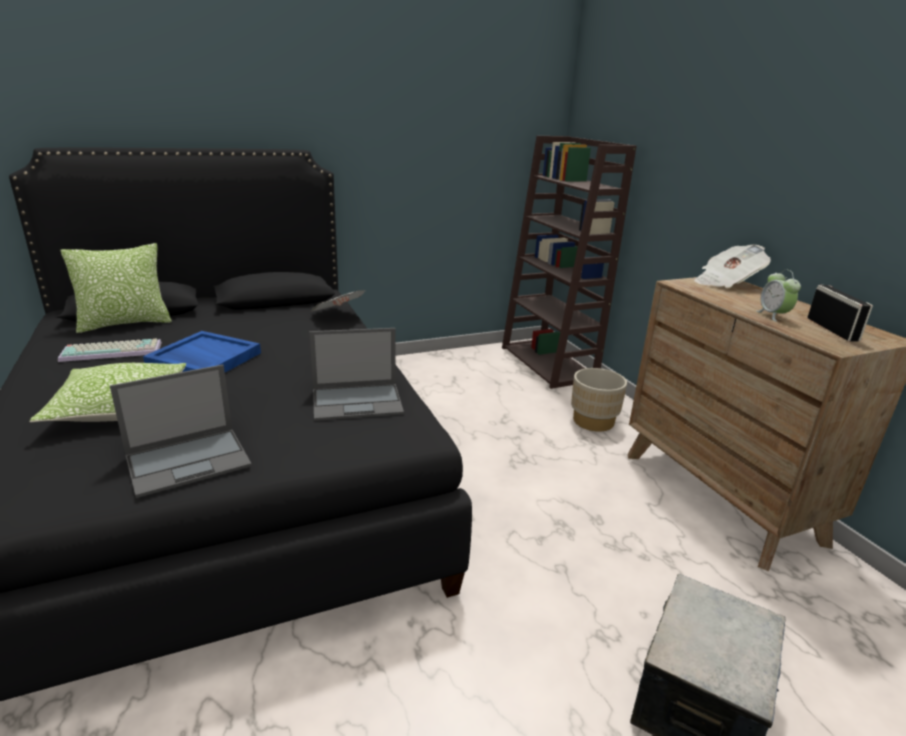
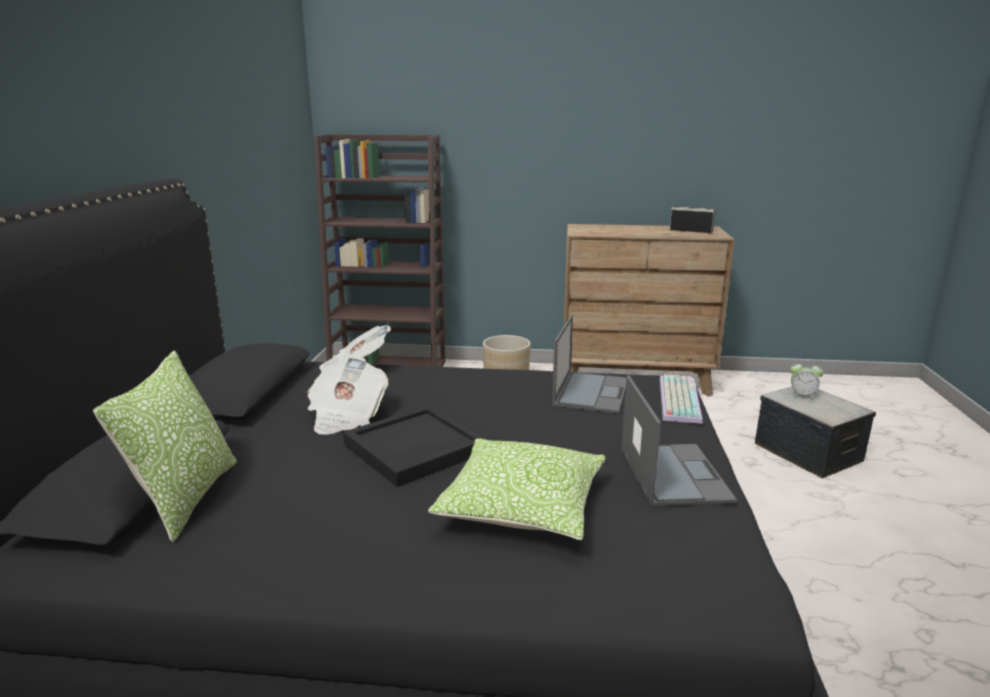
camera: 60 degrees left, 5 degrees down
keyboard [58,338,162,362] -> keyboard moved to [659,375,703,424]
blue tray [143,331,261,372] -> black tray [343,405,487,487]
newspaper [694,245,771,288] -> newspaper moved to [307,357,389,435]
alarm clock [756,269,801,322] -> alarm clock moved to [789,360,823,400]

